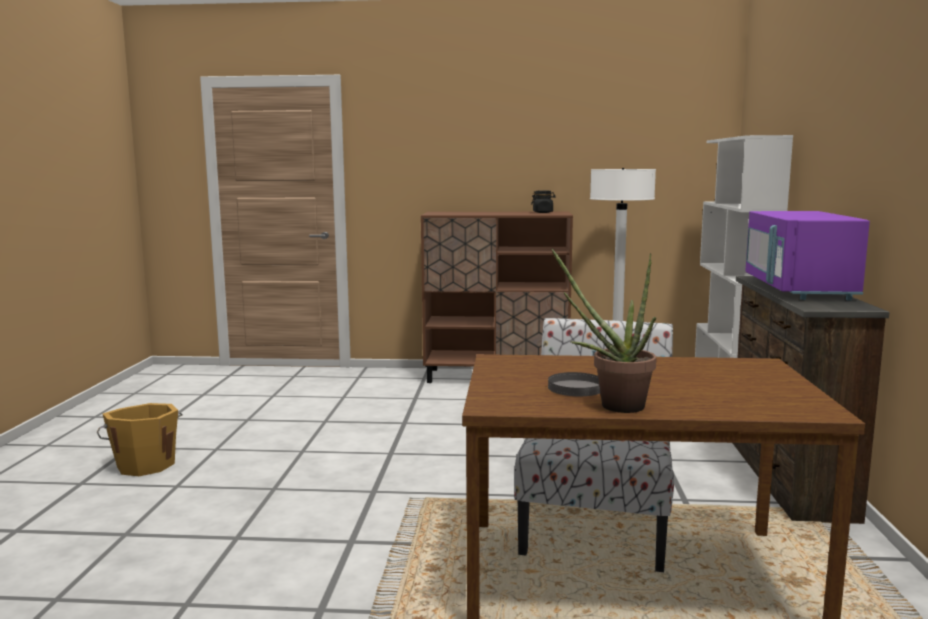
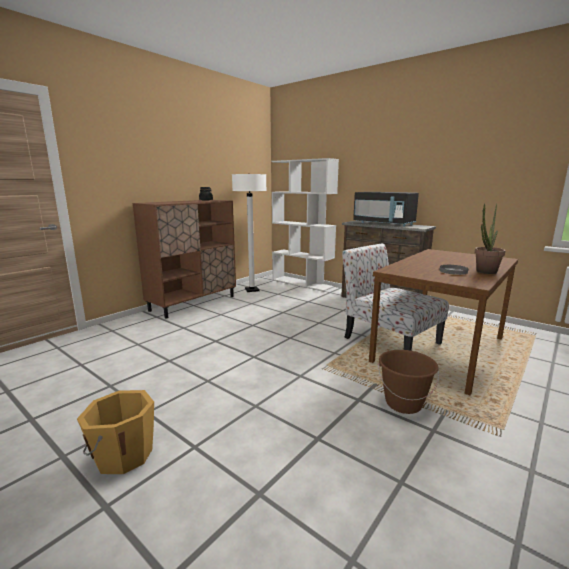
camera: 55 degrees left, 5 degrees up
purple microwave [745,211,870,301] -> black microwave [353,192,419,226]
none -> brown bucket [378,350,439,414]

